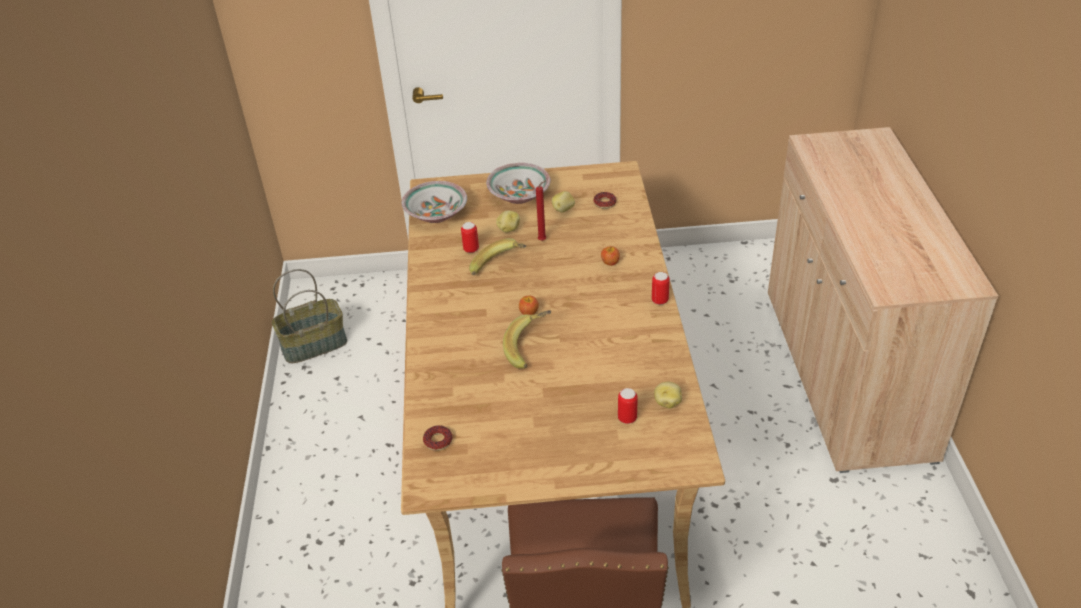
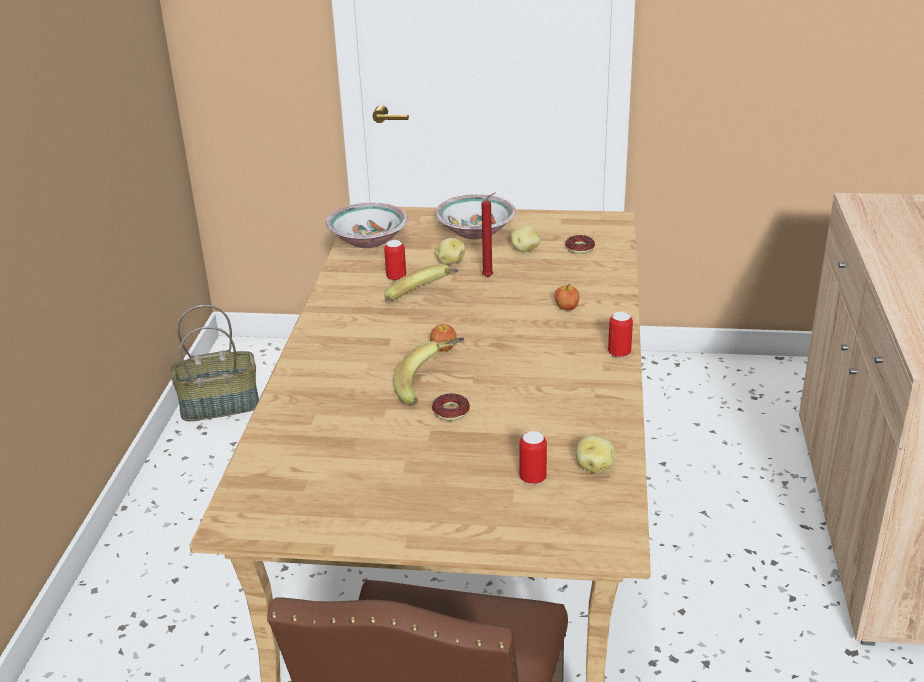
camera: 10 degrees right, 10 degrees down
donut [423,425,453,451] -> donut moved to [432,393,470,421]

